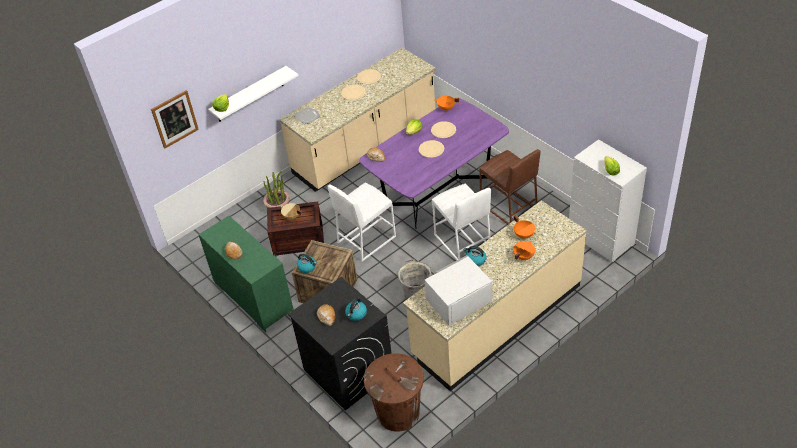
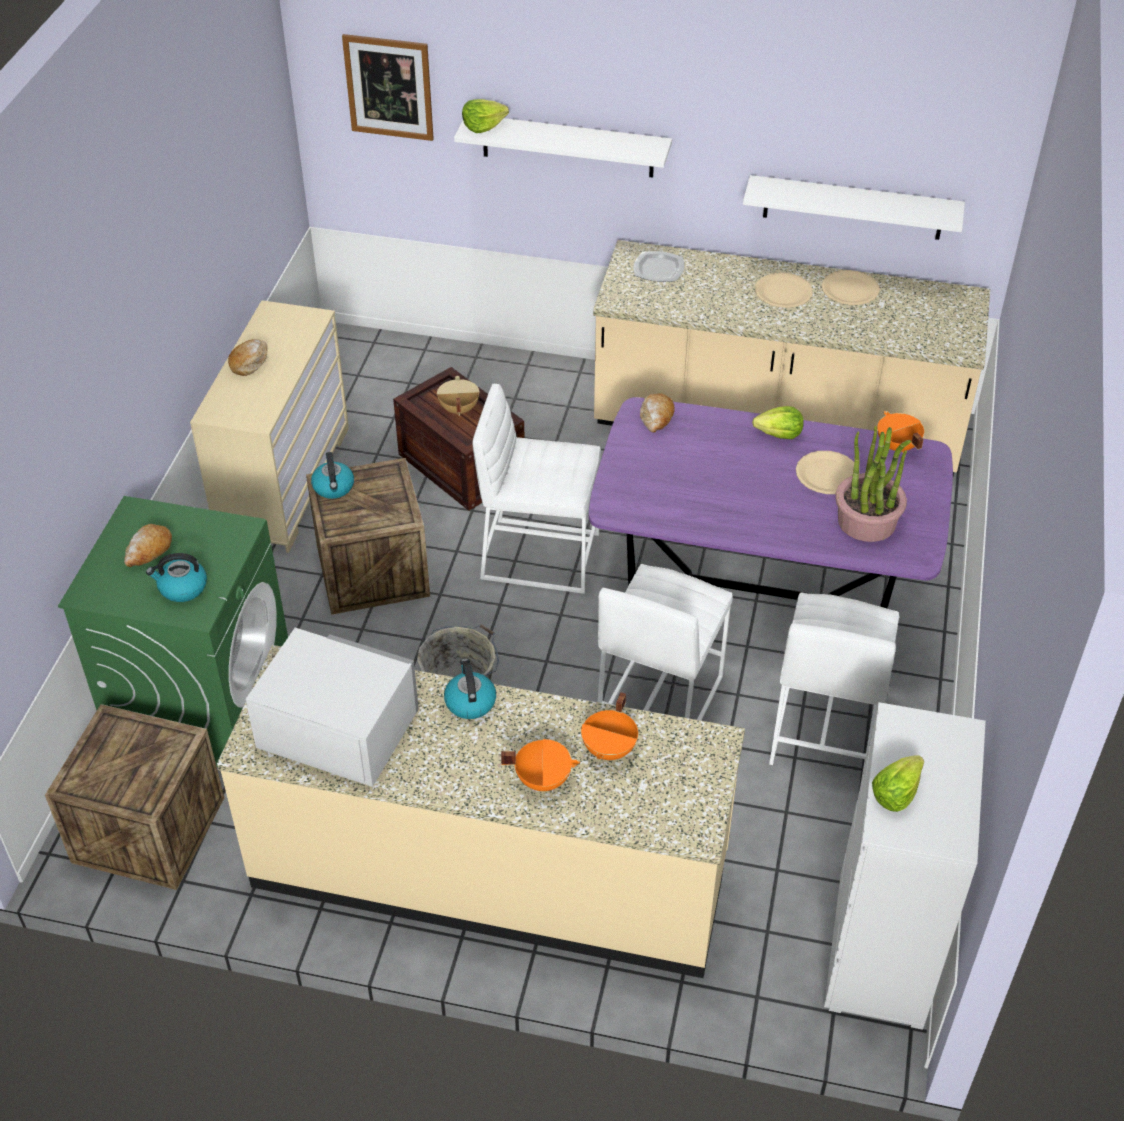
camera: 50 degrees right, 0 degrees up
green dresser [199,216,294,332] -> beige dresser [190,300,349,553]
potted plant [263,171,289,208] -> potted plant moved to [835,426,911,542]
black washing machine [288,277,392,411] -> green washing machine [58,496,288,767]
brown trash can [364,353,424,432] -> crate [45,704,224,890]
beige plate [419,140,444,158] -> none
brown stool [479,149,541,224] -> white stool [769,592,899,781]
none -> white shelf [743,175,965,240]

